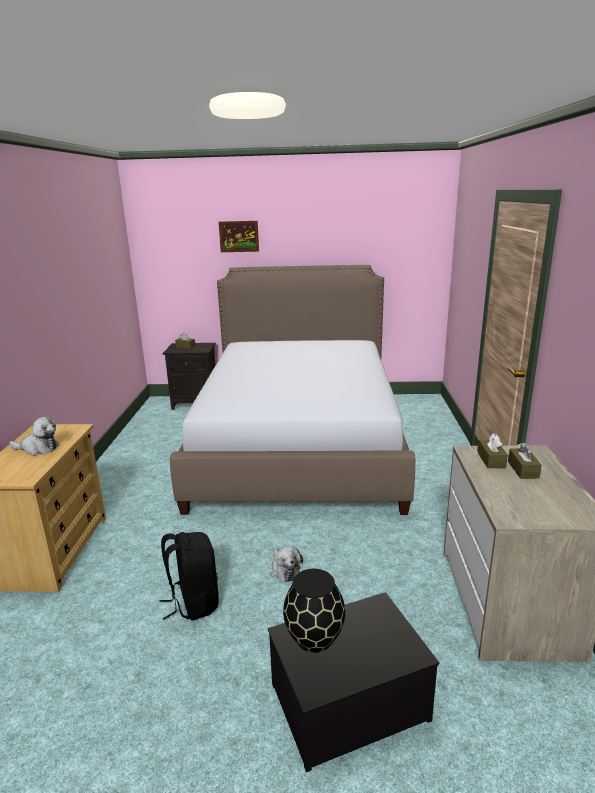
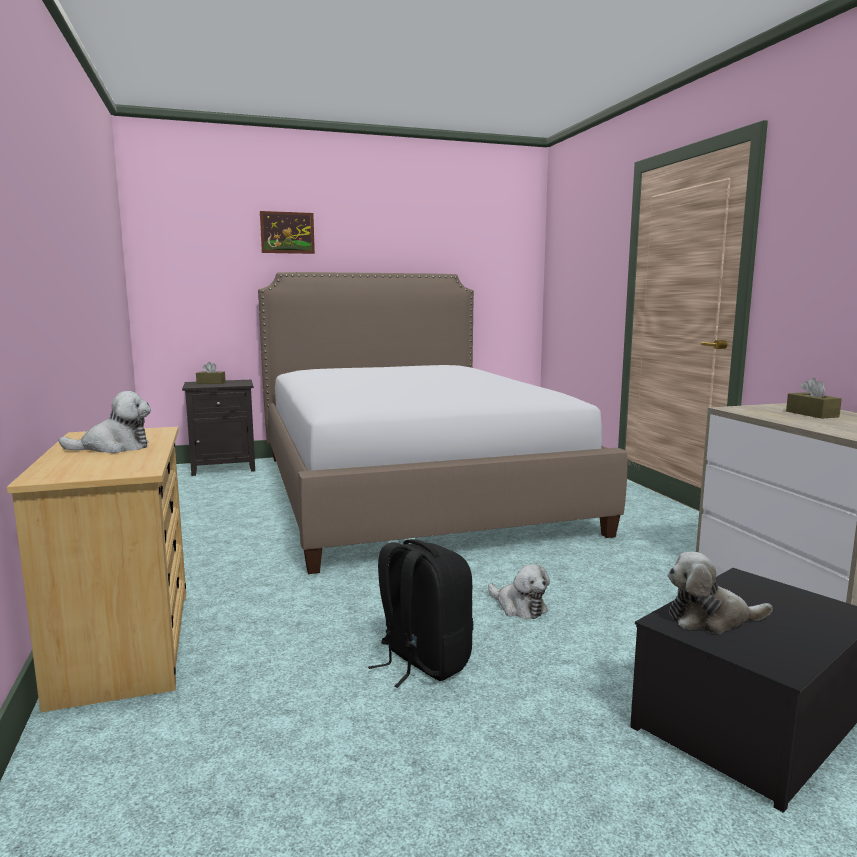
camera: 20 degrees left, 10 degrees down
black vase [283,569,345,653] -> plush toy [667,552,773,634]
brown tissue box [477,434,508,468] -> none

